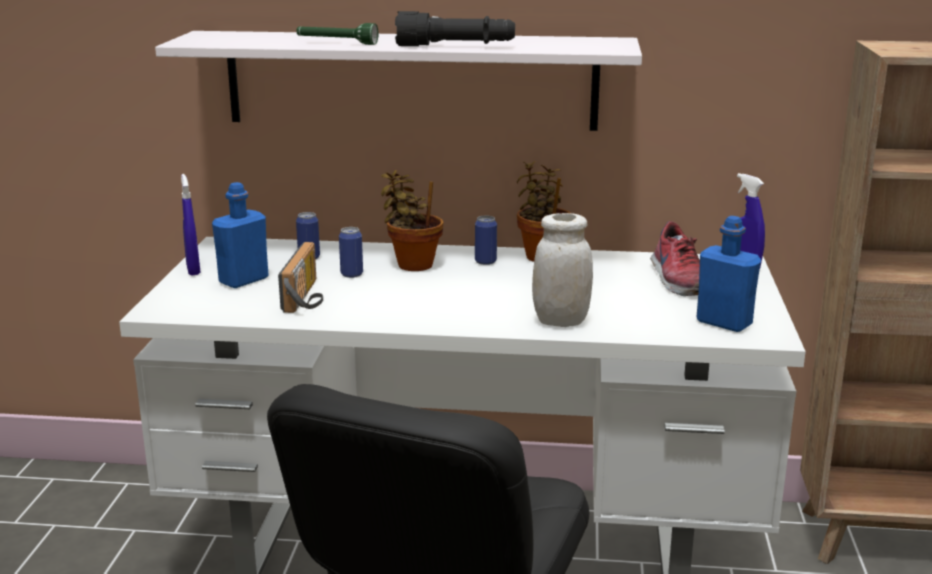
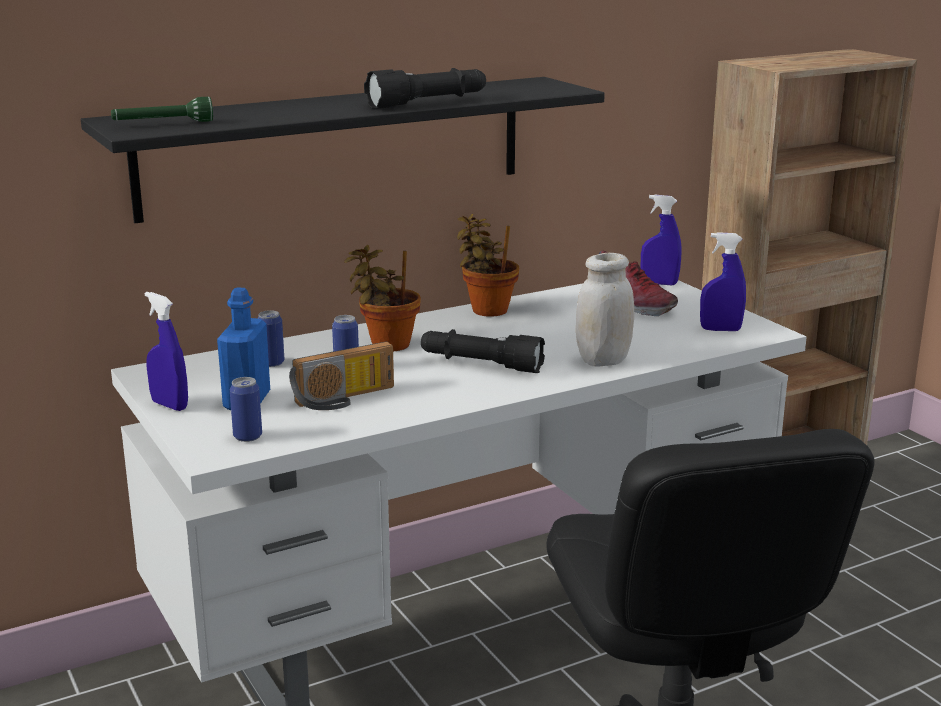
camera: 35 degrees left, 0 degrees up
white shelf [155,31,642,131] -> black shelf [81,77,605,223]
radio [278,242,323,313] -> radio turned 90 degrees clockwise [289,342,394,410]
green flashlight [296,23,378,45] -> green flashlight moved to [111,97,213,122]
can [475,216,497,265] -> can moved to [230,377,262,442]
blue bottle [697,216,761,332] -> blue spray bottle [700,232,746,331]
none -> black flashlight [421,329,545,373]

